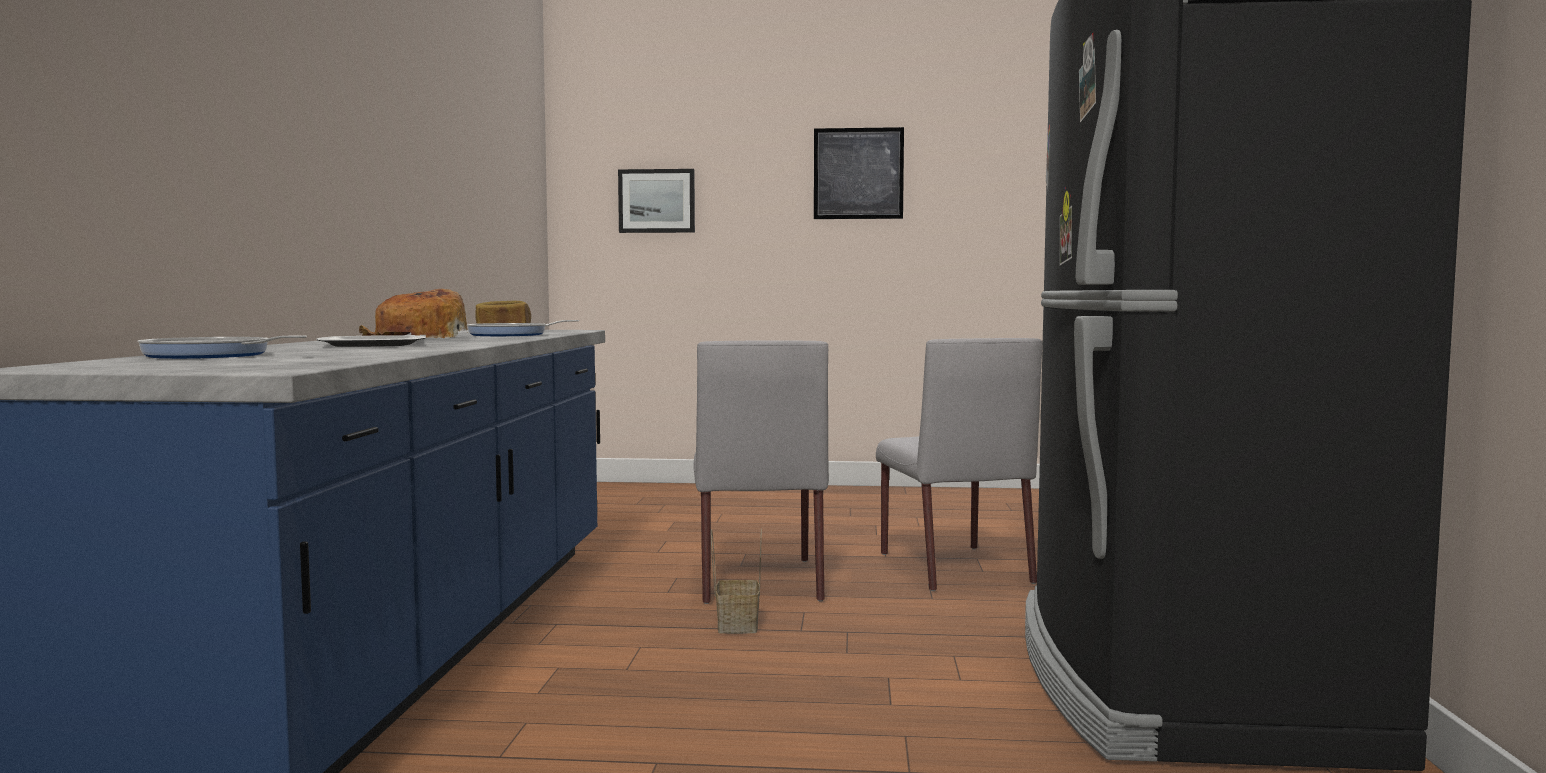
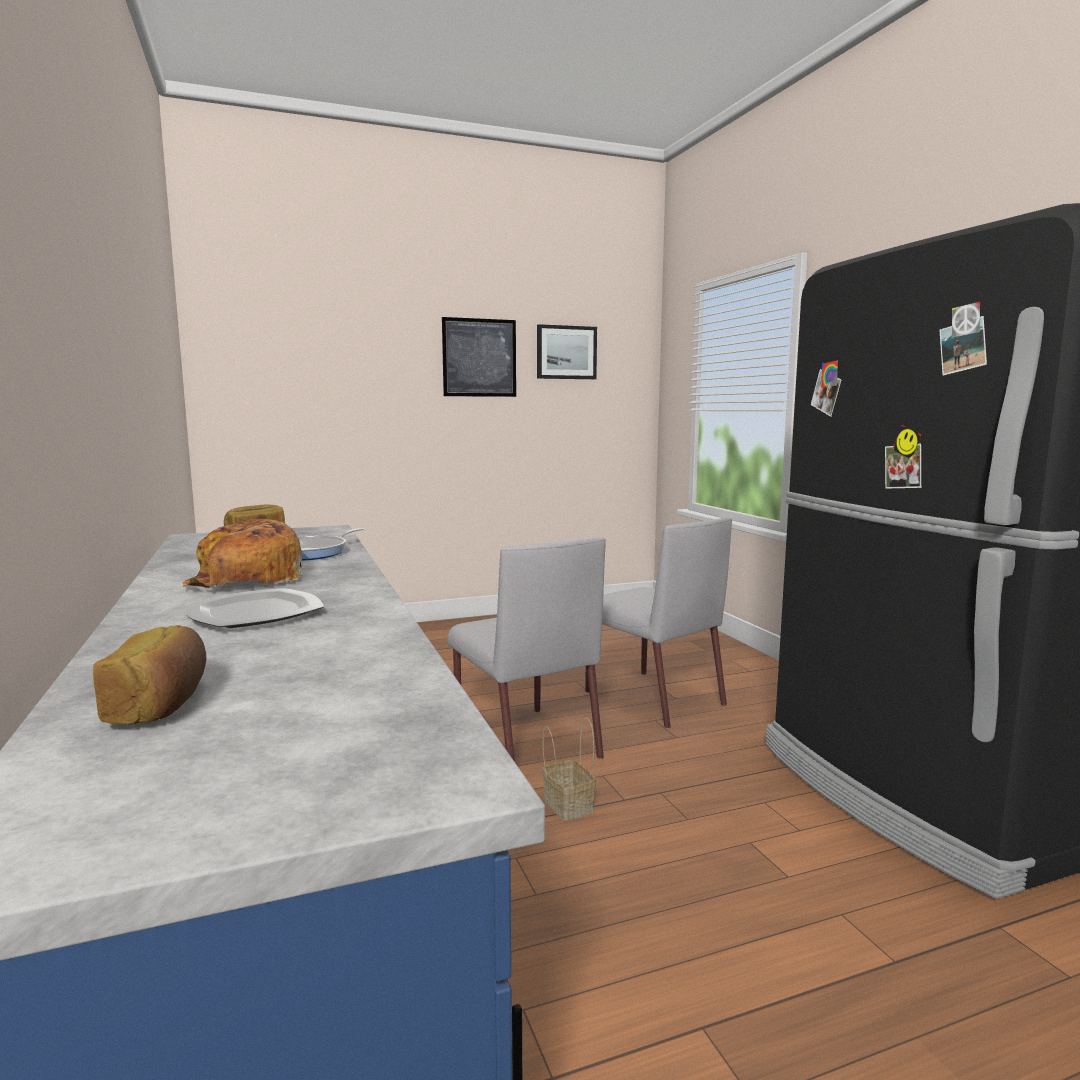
camera: 25 degrees left, 5 degrees up
frying pan [138,335,307,359] -> bread [93,625,206,724]
picture [618,169,695,233] -> picture moved to [537,324,597,379]

